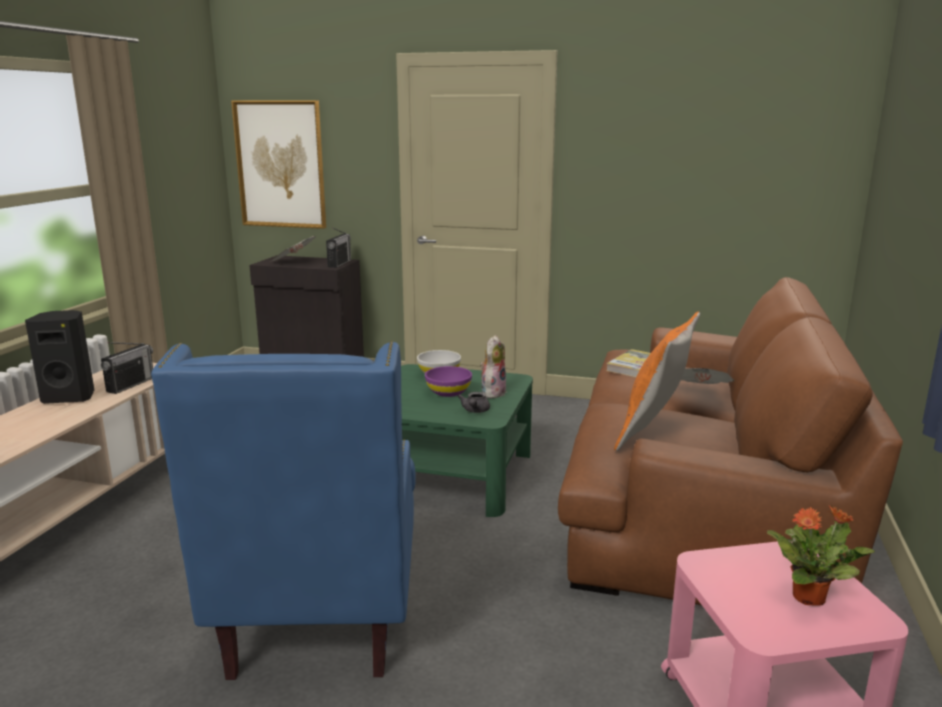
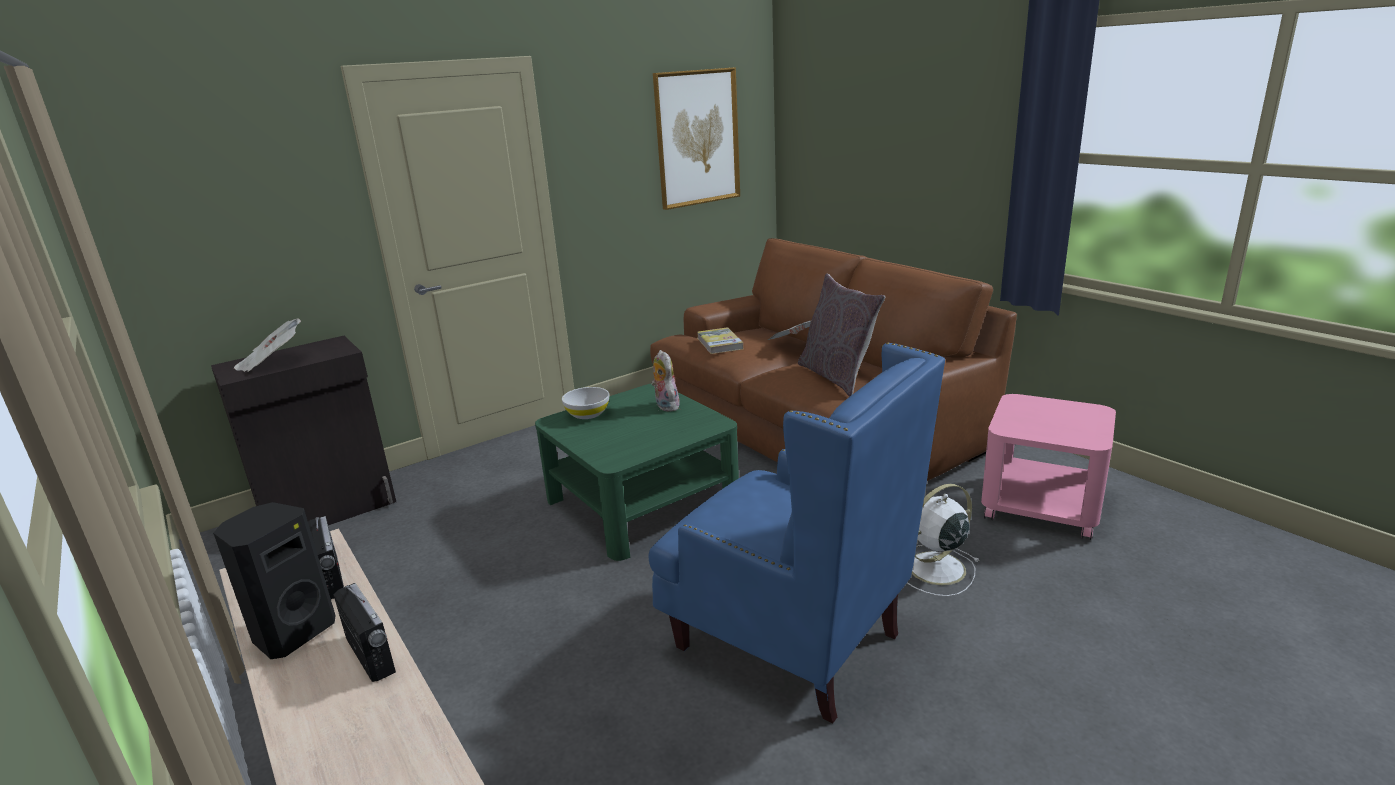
camera: 50 degrees left, 5 degrees up
picture [231,100,326,229] -> picture moved to [653,67,740,210]
radio [326,228,351,268] -> radio moved to [333,583,396,682]
purple bowl [425,366,472,397] -> none
grey teapot [458,392,490,413] -> none
orange pillow [614,312,700,451] -> grey pillow [798,273,885,396]
potted plant [767,505,875,606] -> none
none -> white fan [907,484,980,596]

